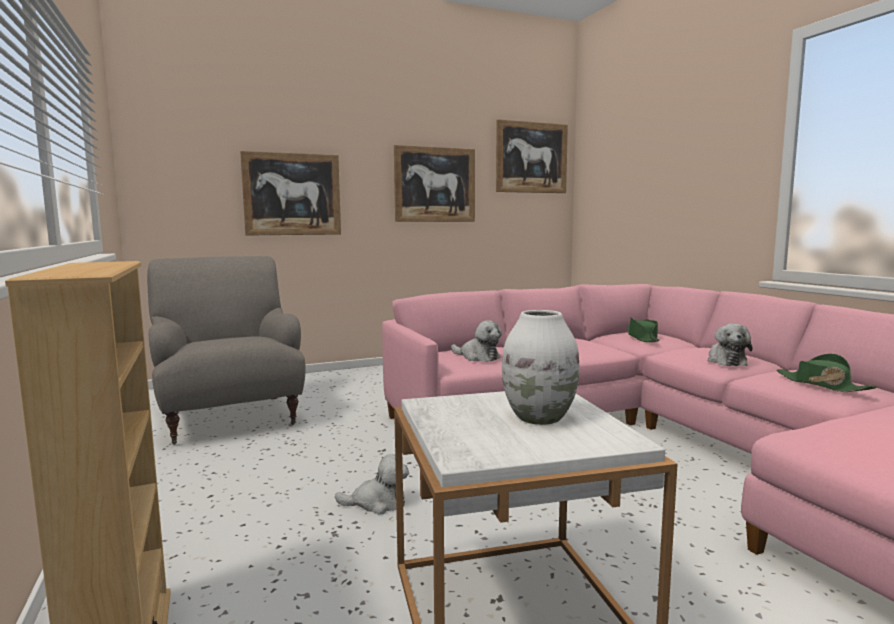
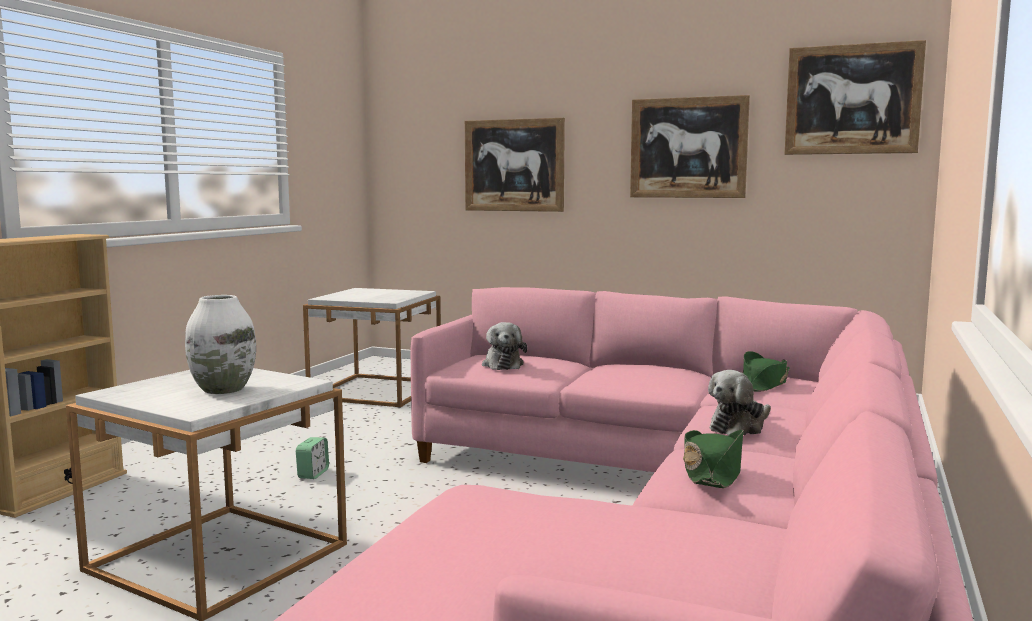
camera: 45 degrees right, 0 degrees up
grey armchair [147,256,305,445] -> white side table [303,288,441,407]
plush toy [335,454,409,515] -> alarm clock [296,437,329,479]

